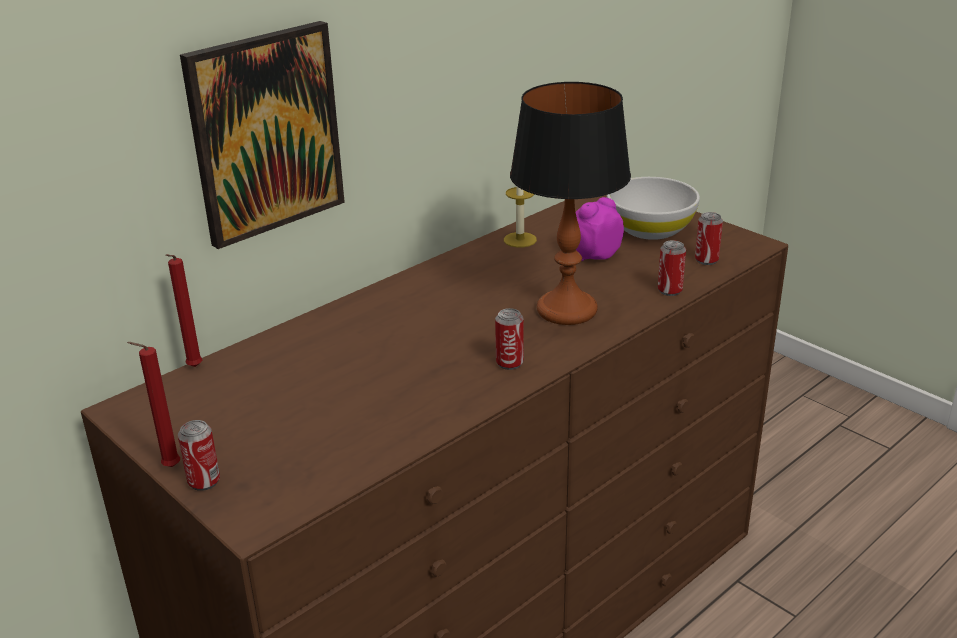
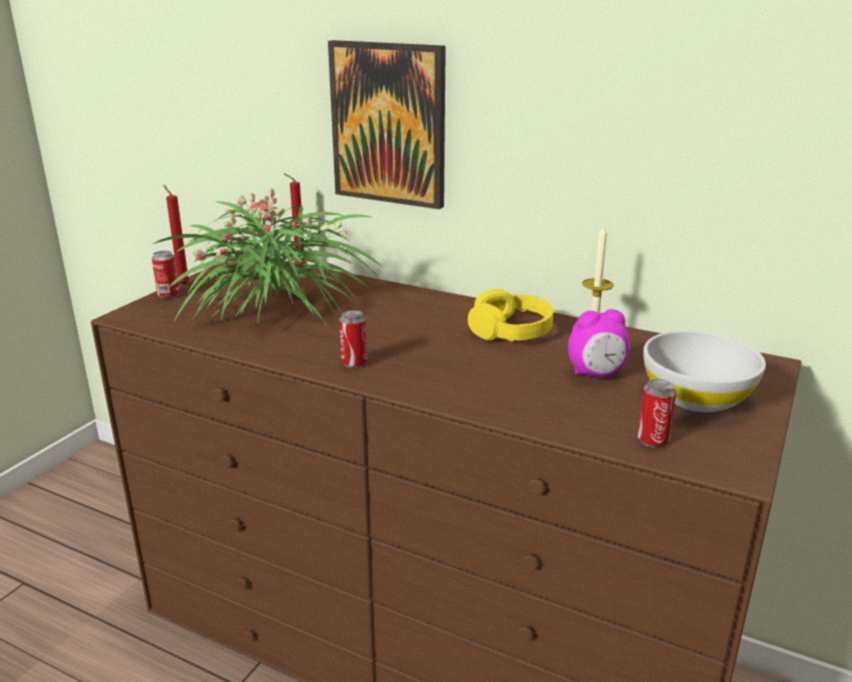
camera: 70 degrees right, 5 degrees down
table lamp [510,82,631,325] -> none
alarm clock [576,197,624,261] -> alarm clock turned 135 degrees clockwise [568,309,630,378]
can [658,240,686,296] -> none
none -> potted plant [153,188,381,325]
none -> yellow headphones [468,289,553,341]

